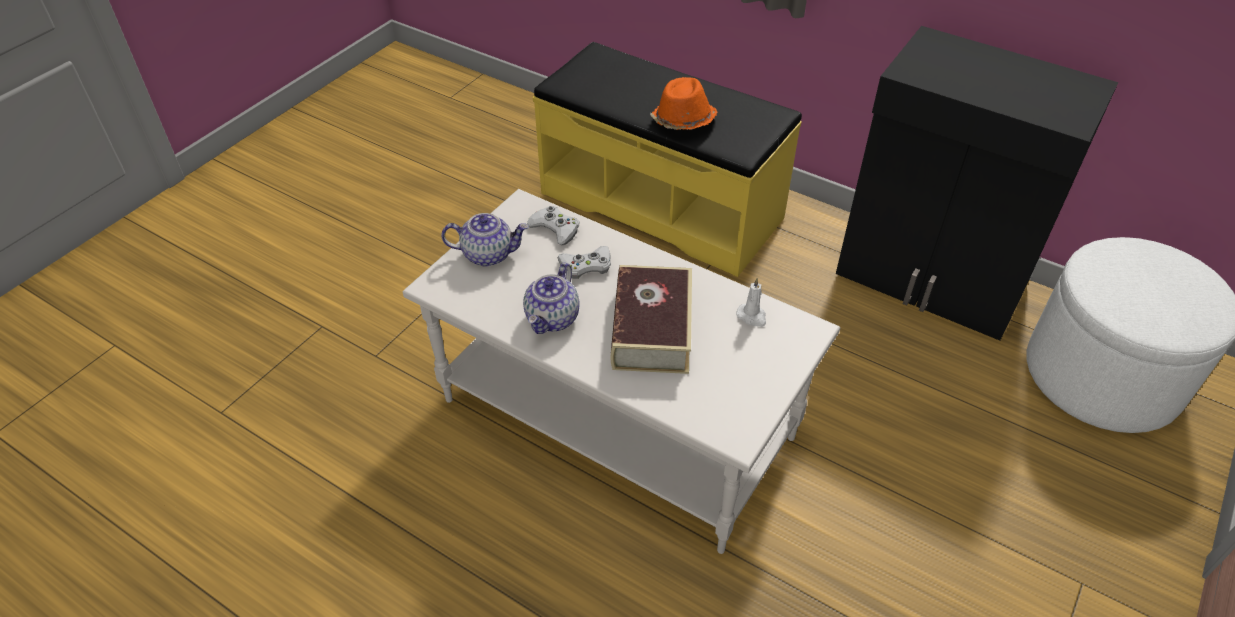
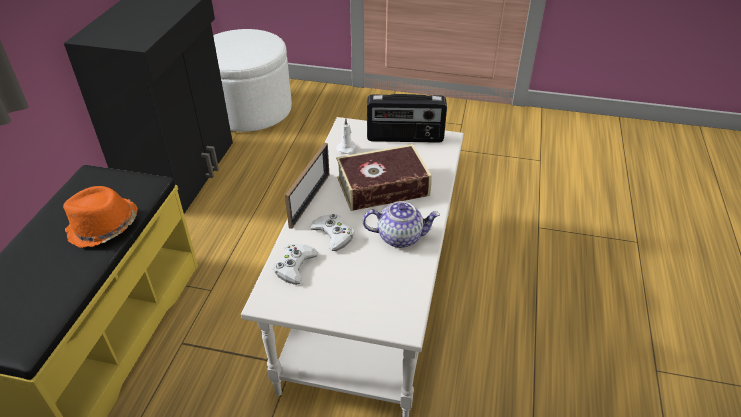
camera: 110 degrees left, 5 degrees down
teapot [441,213,529,267] -> none
none -> picture frame [285,142,329,229]
none -> radio [367,94,447,143]

